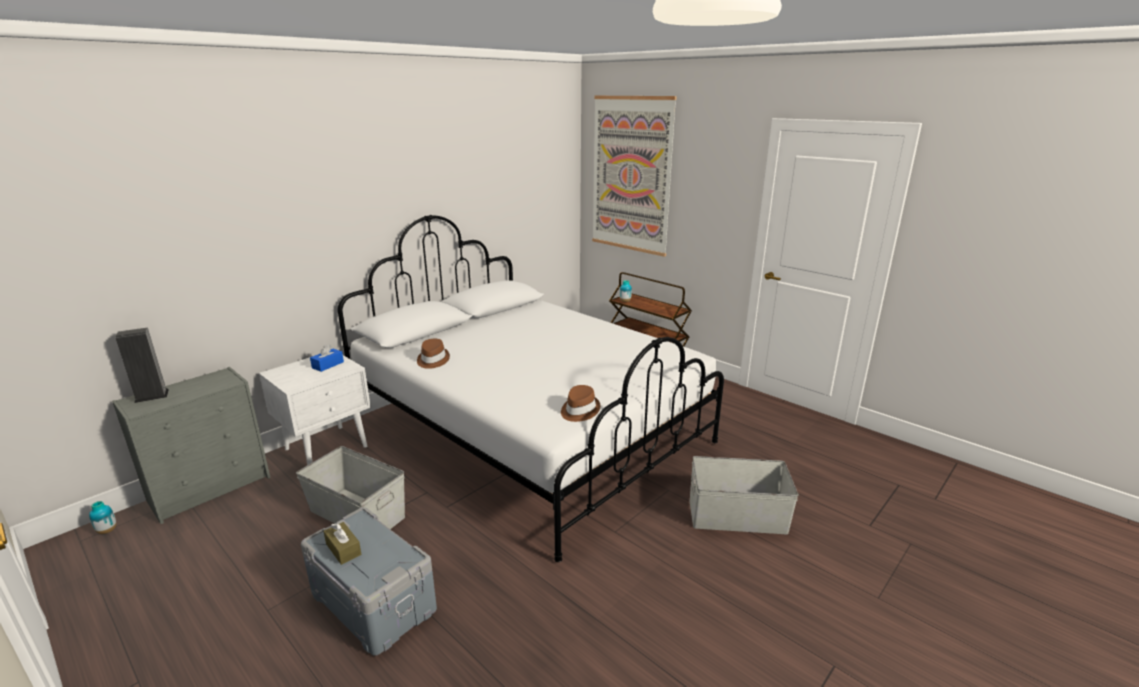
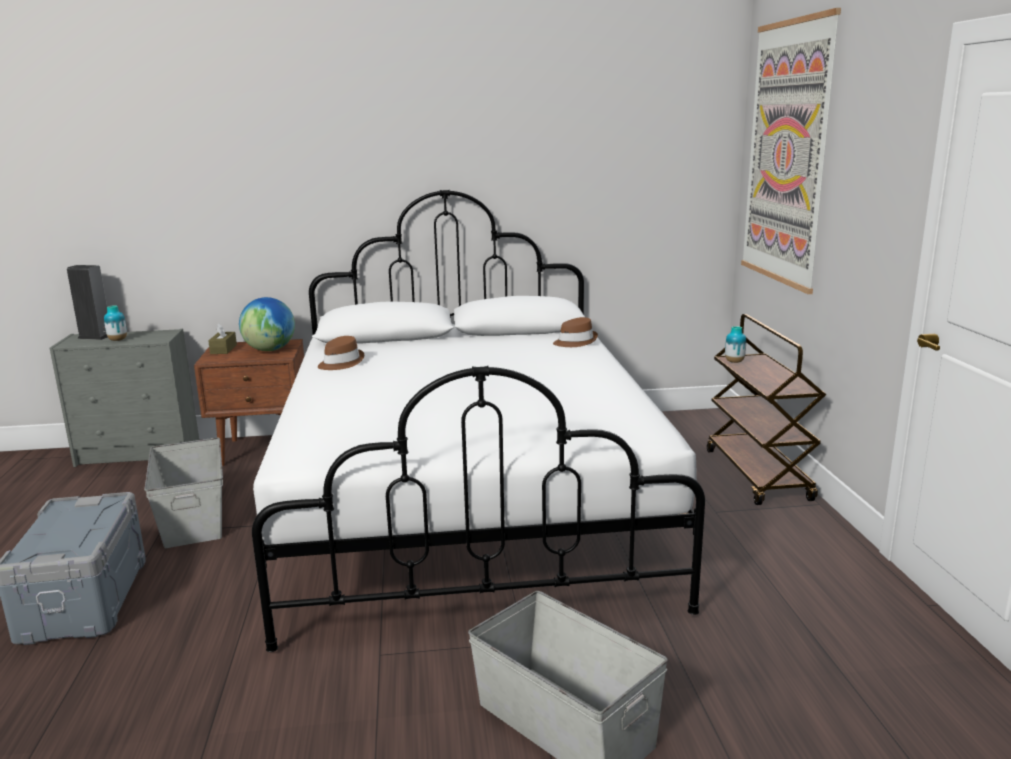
camera: 40 degrees right, 5 degrees down
vase [89,501,116,534] -> vase moved to [104,305,127,341]
white nightstand [259,355,371,465] -> brown nightstand [194,339,304,466]
blue tissue box [310,344,344,372] -> globe [239,297,295,351]
brown tissue box [324,522,362,565] -> brown tissue box moved to [208,323,237,354]
brown hat [561,385,600,422] -> brown hat moved to [553,317,598,347]

